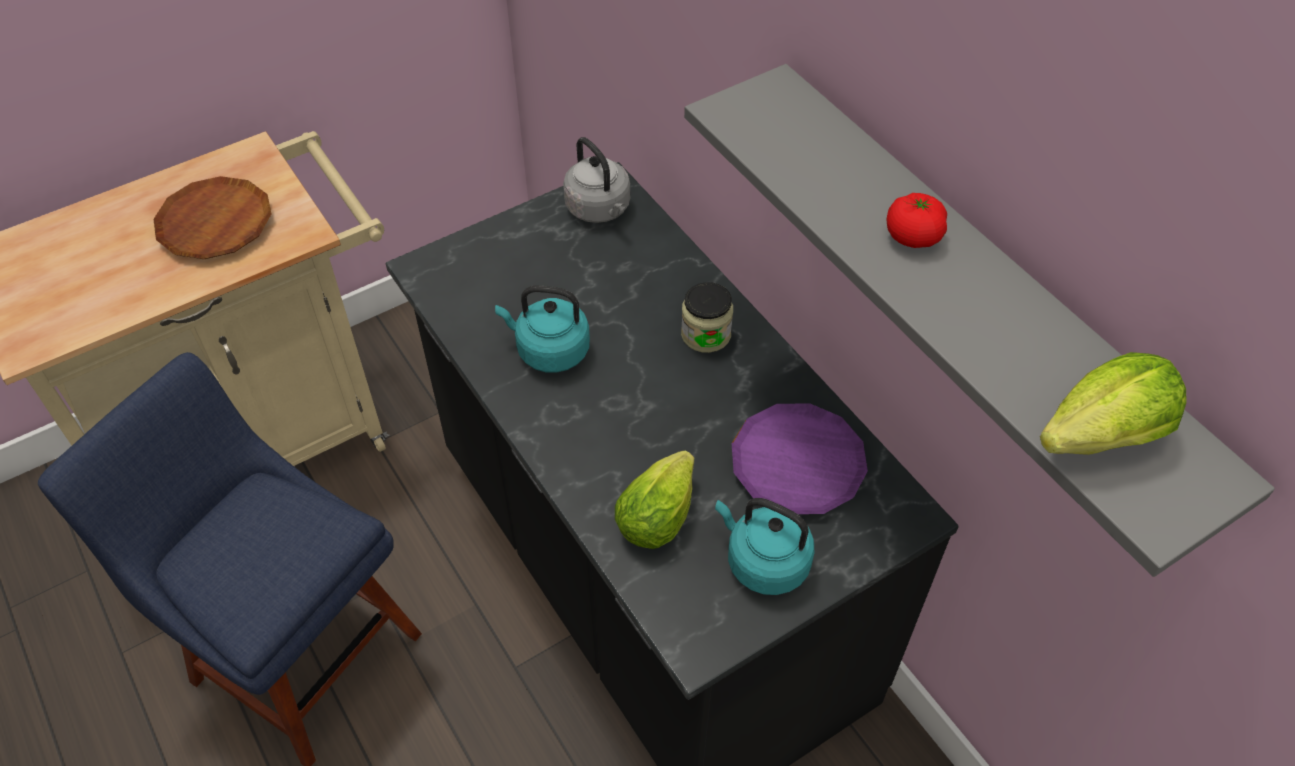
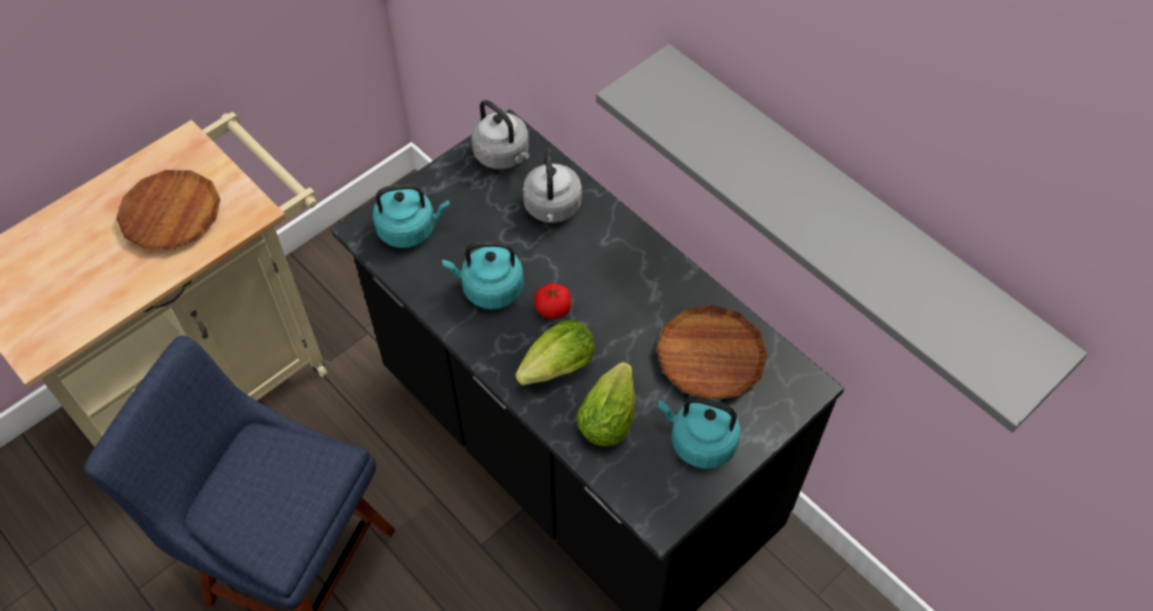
camera: 10 degrees left, 5 degrees up
jar [681,282,733,353] -> none
purple plate [731,403,868,514] -> brown plate [656,305,768,400]
tomato [886,193,947,248] -> tomato moved to [534,283,571,319]
lettuce [1040,352,1187,455] -> lettuce moved to [515,320,595,385]
none -> turquoise kettle [373,183,450,248]
none -> grey kettle [523,148,582,223]

